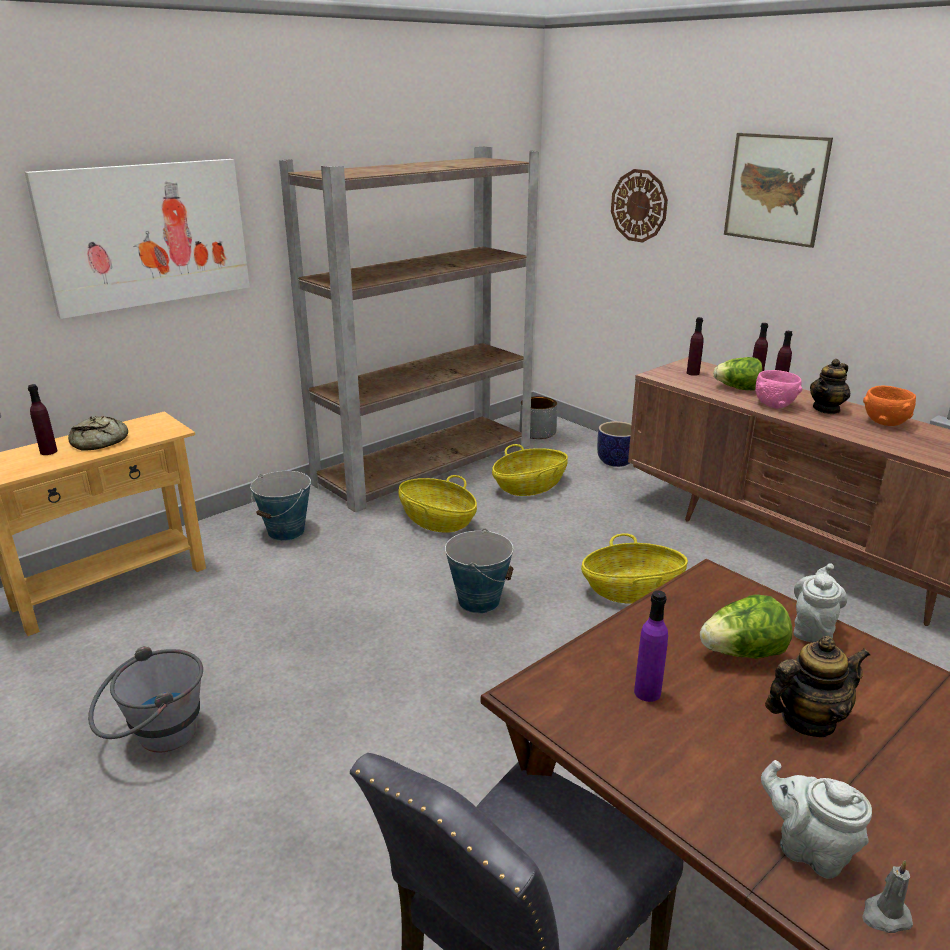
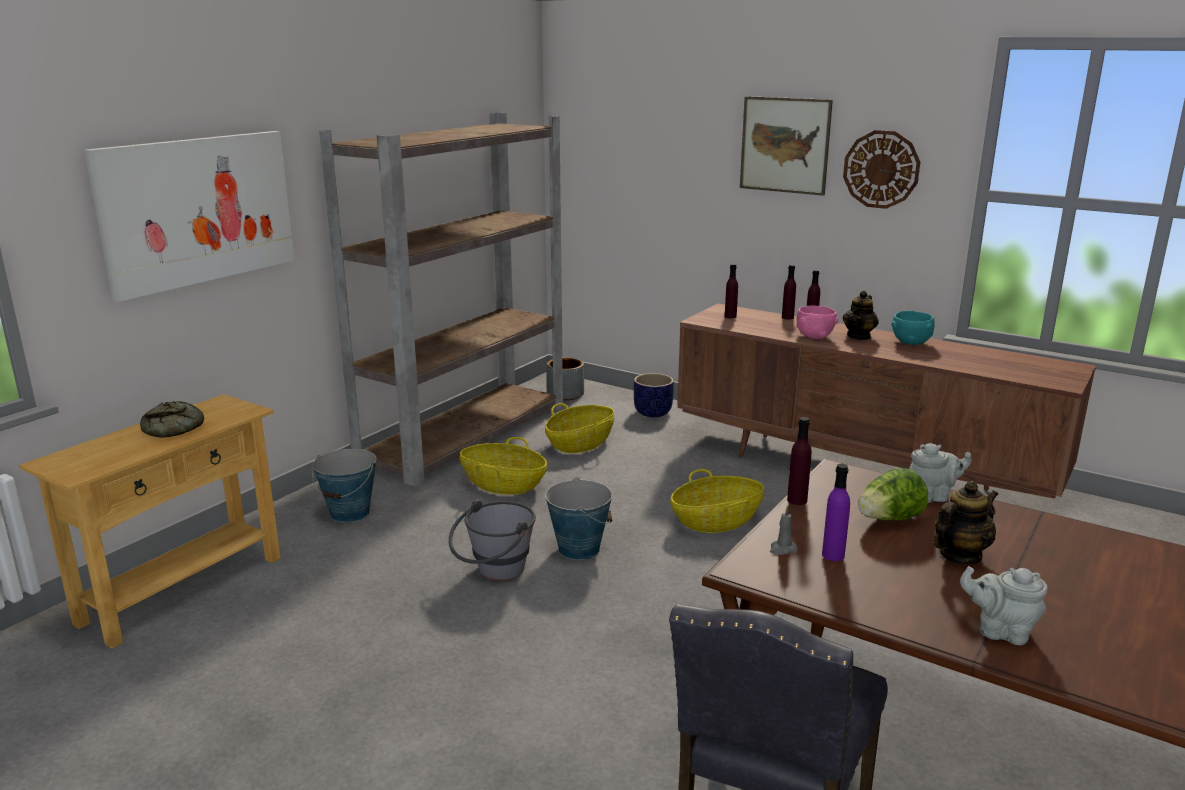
camera: 15 degrees left, 5 degrees down
purple bottle [28,384,57,455] -> purple bottle moved to [787,417,811,505]
grey bucket [88,646,203,753] -> grey bucket moved to [449,499,536,581]
wall clock [611,169,668,242] -> wall clock moved to [843,130,920,209]
lettuce [713,357,763,391] -> none
grey teapot [794,563,847,643] -> grey teapot turned 75 degrees clockwise [909,443,972,503]
grey candle [862,860,913,933] -> grey candle moved to [770,506,798,555]
orange bowl [863,386,916,426] -> turquoise bowl [892,311,934,345]

